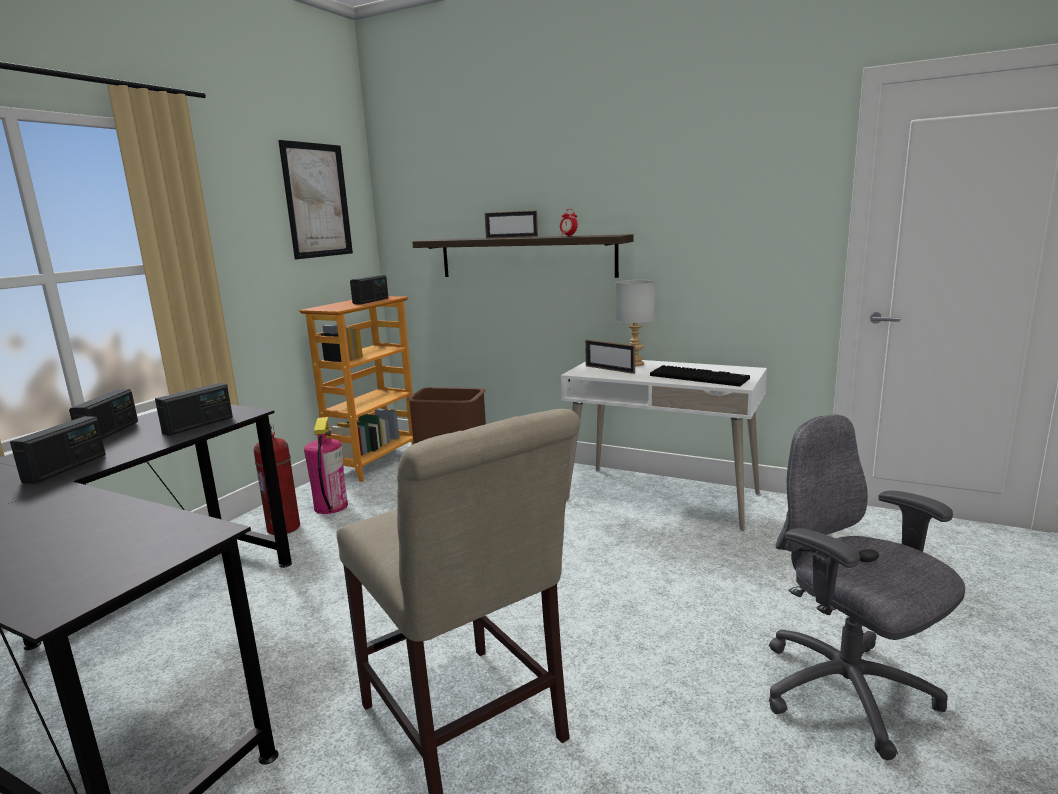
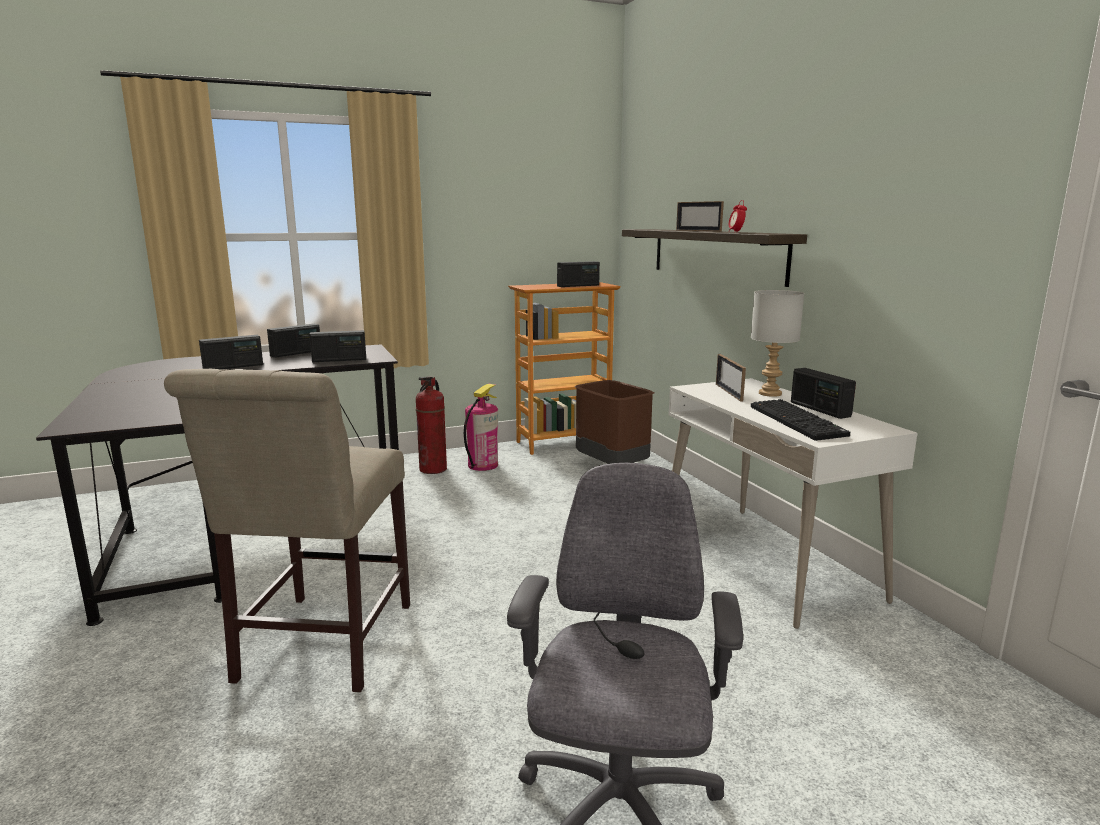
camera: 40 degrees right, 0 degrees up
picture [278,140,353,259] -> none
none -> radio [791,368,856,419]

